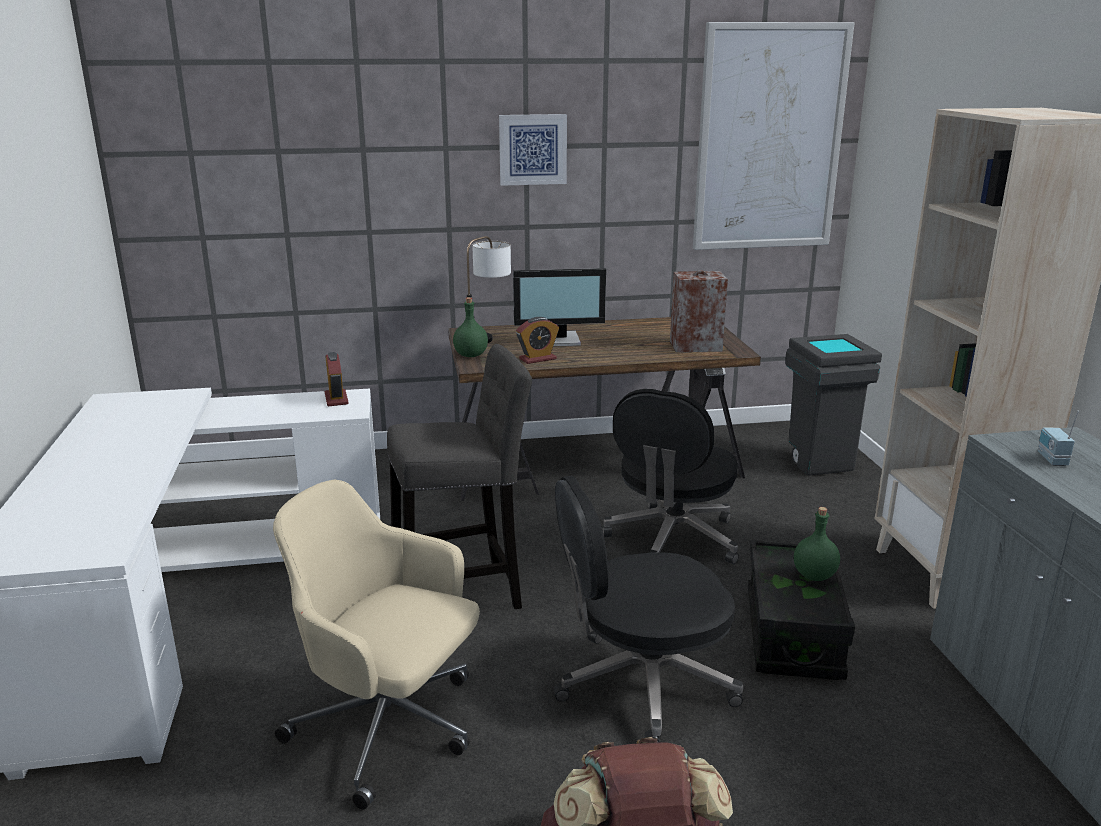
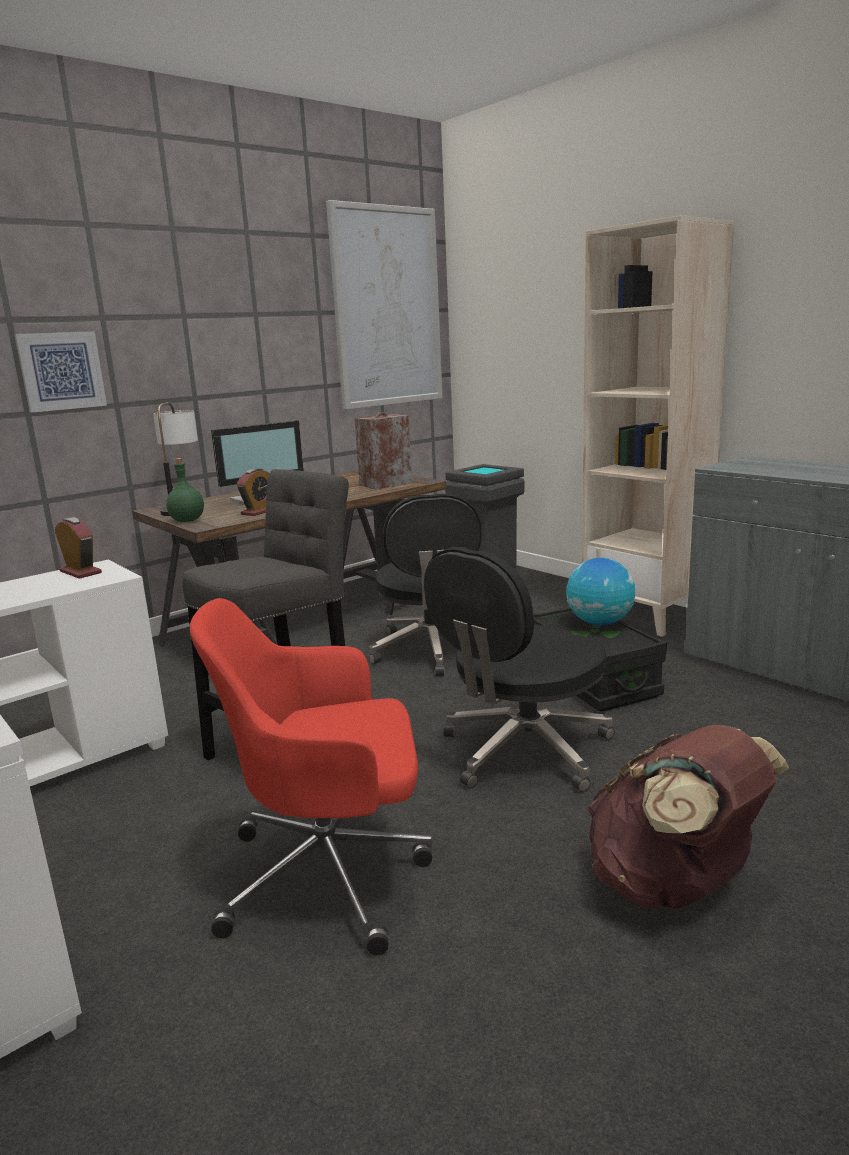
camera: 30 degrees left, 5 degrees down
beige office chair [273,480,479,810] -> red office chair [190,598,433,955]
picture [499,114,567,186] -> picture moved to [14,331,107,413]
green bottle [794,507,840,581] -> globe [566,558,635,625]
radio [1038,411,1079,466] -> none

